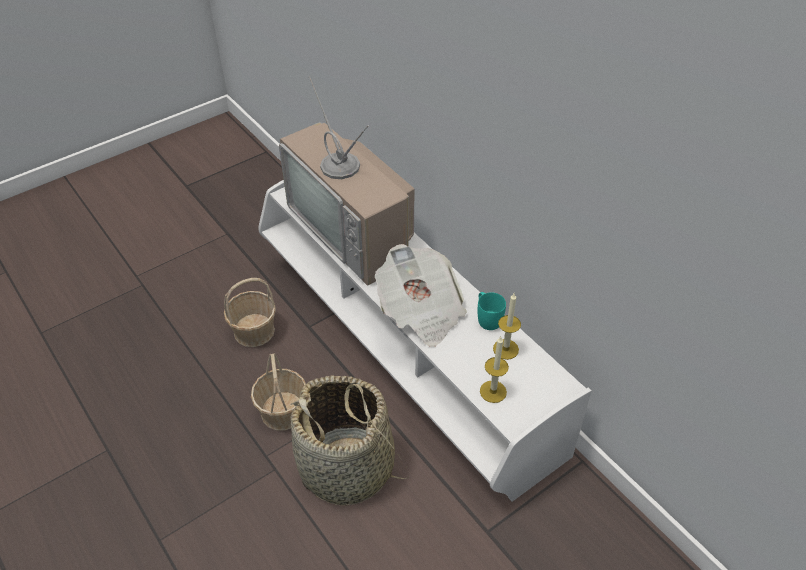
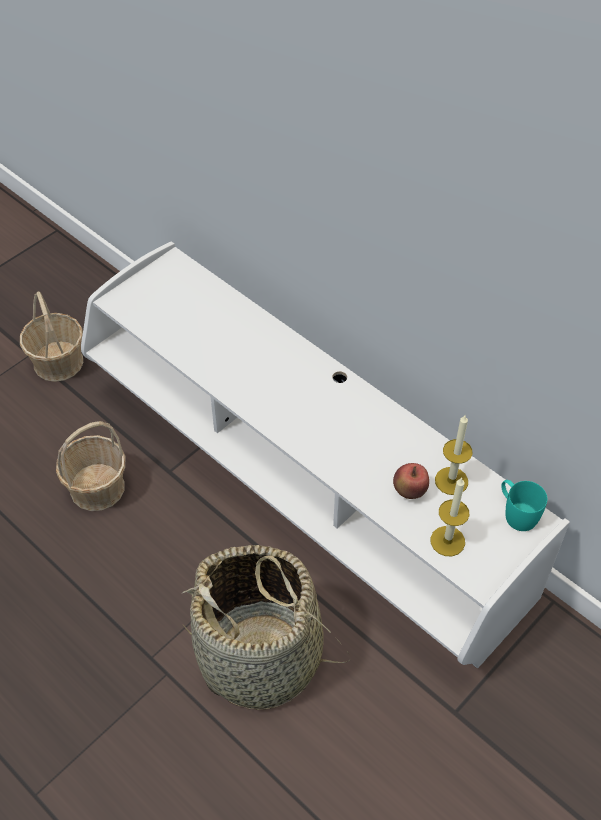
camera: 10 degrees left, 5 degrees up
basket [251,353,306,431] -> basket moved to [20,292,83,382]
television [279,76,414,286] -> none
newspaper [375,244,467,347] -> none
turquoise mug [478,292,506,330] -> turquoise mug moved to [501,480,547,531]
none -> apple [393,463,429,499]

